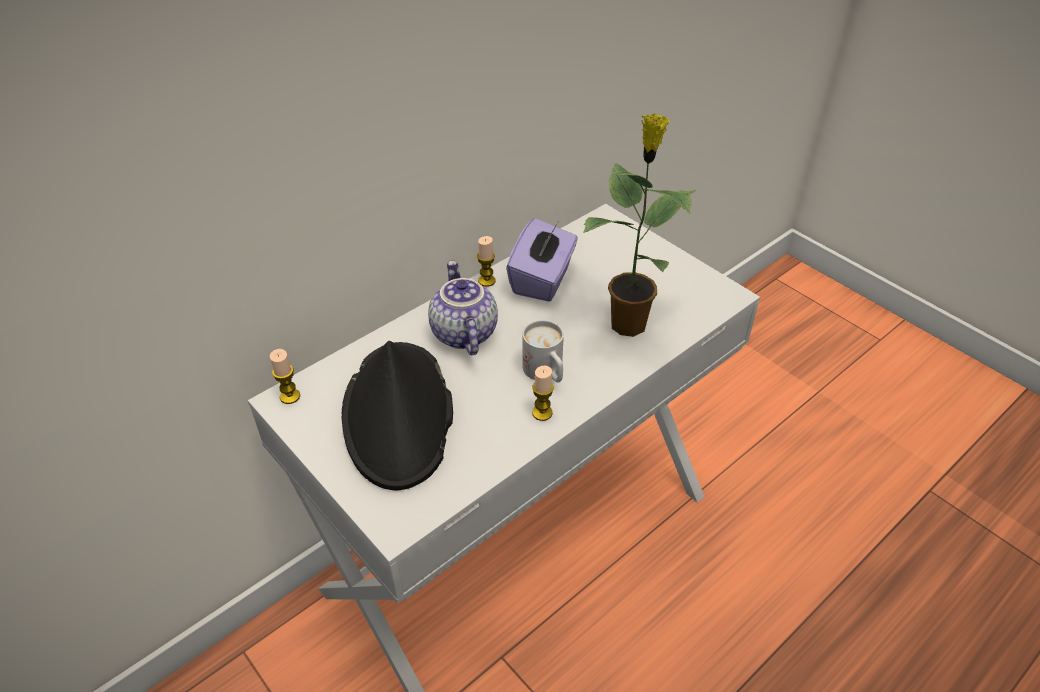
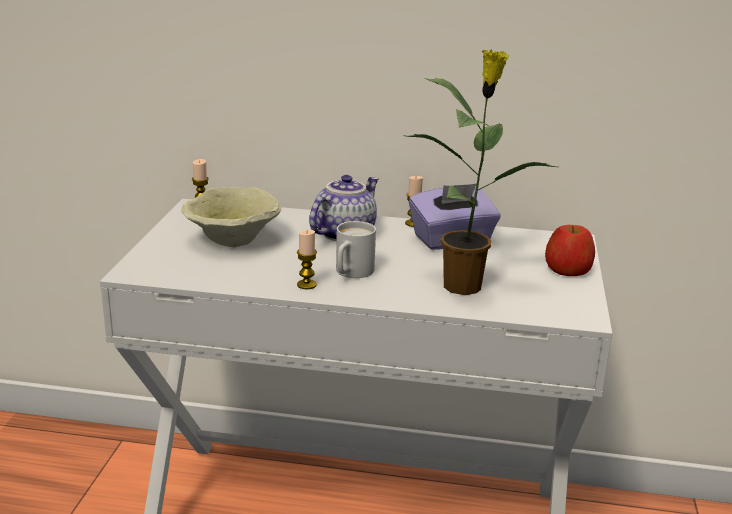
camera: 50 degrees right, 20 degrees down
black hat [342,341,453,490] -> beige bowl [181,187,281,247]
none -> apple [545,225,595,276]

